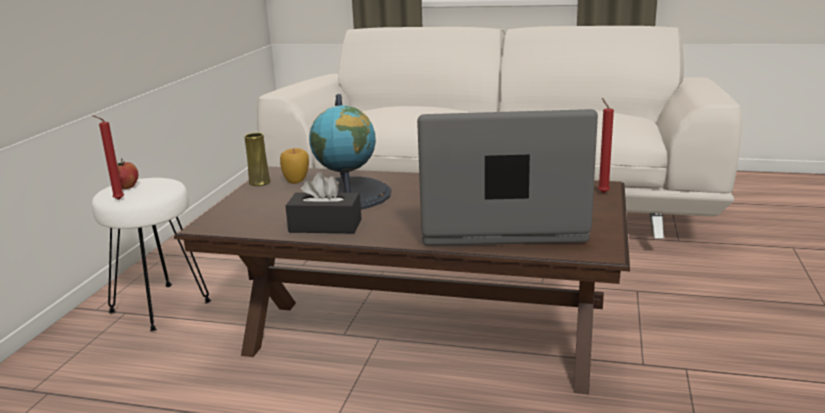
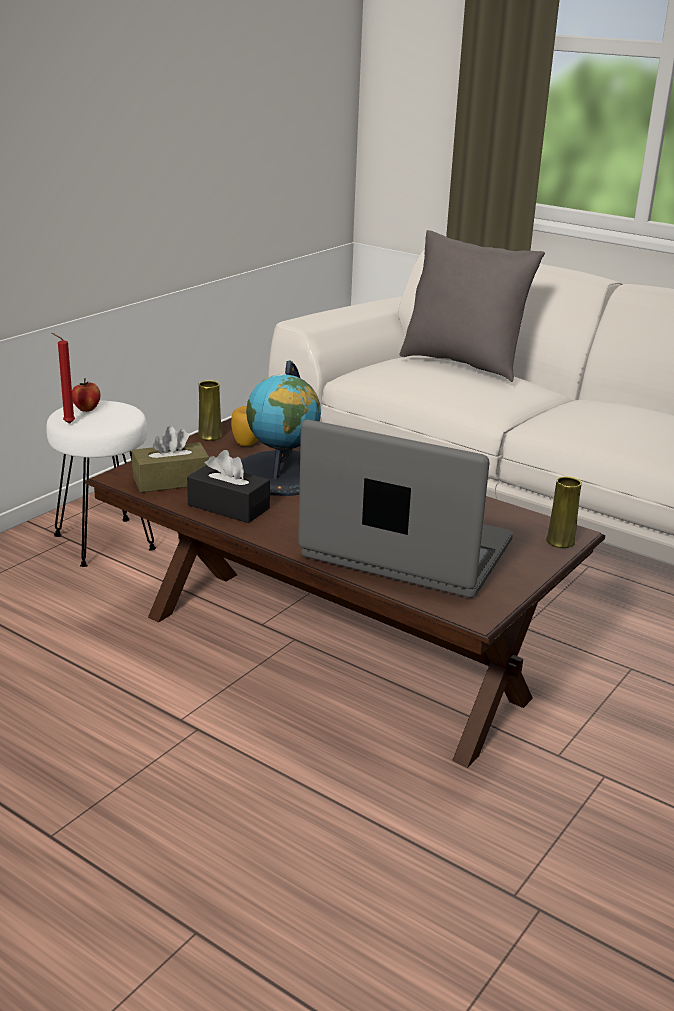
camera: 20 degrees right, 5 degrees up
red candle [598,98,614,193] -> yellow vase [546,476,582,548]
none -> brown tissue box [132,426,209,493]
none -> grey pillow [399,230,545,382]

